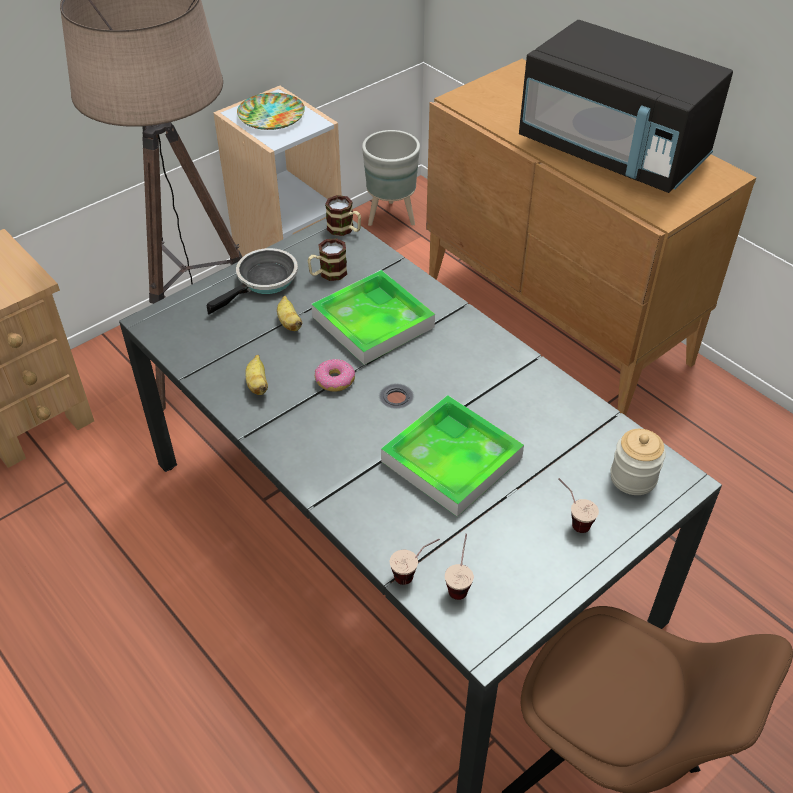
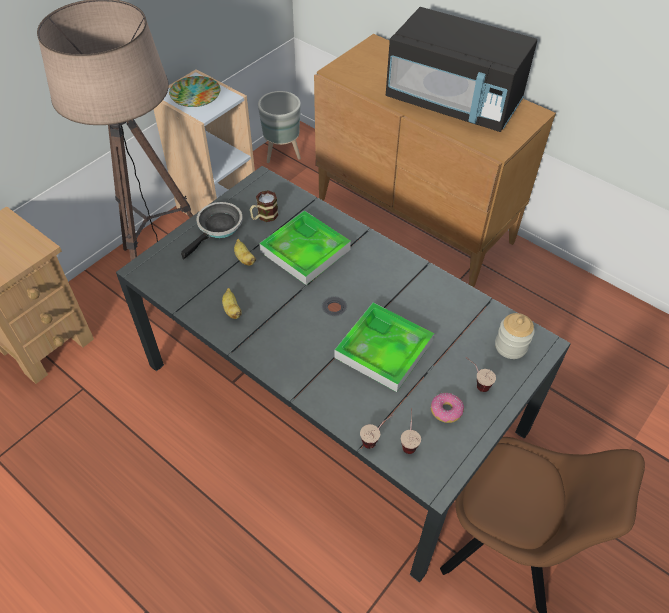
camera: 10 degrees left, 5 degrees up
donut [315,359,355,392] -> donut moved to [431,393,464,423]
mug [325,195,361,236] -> none

